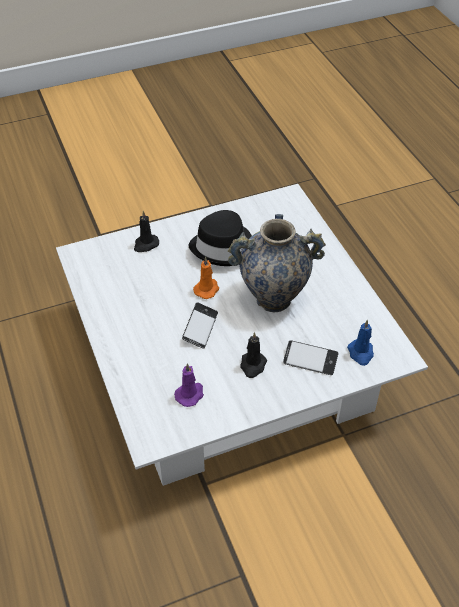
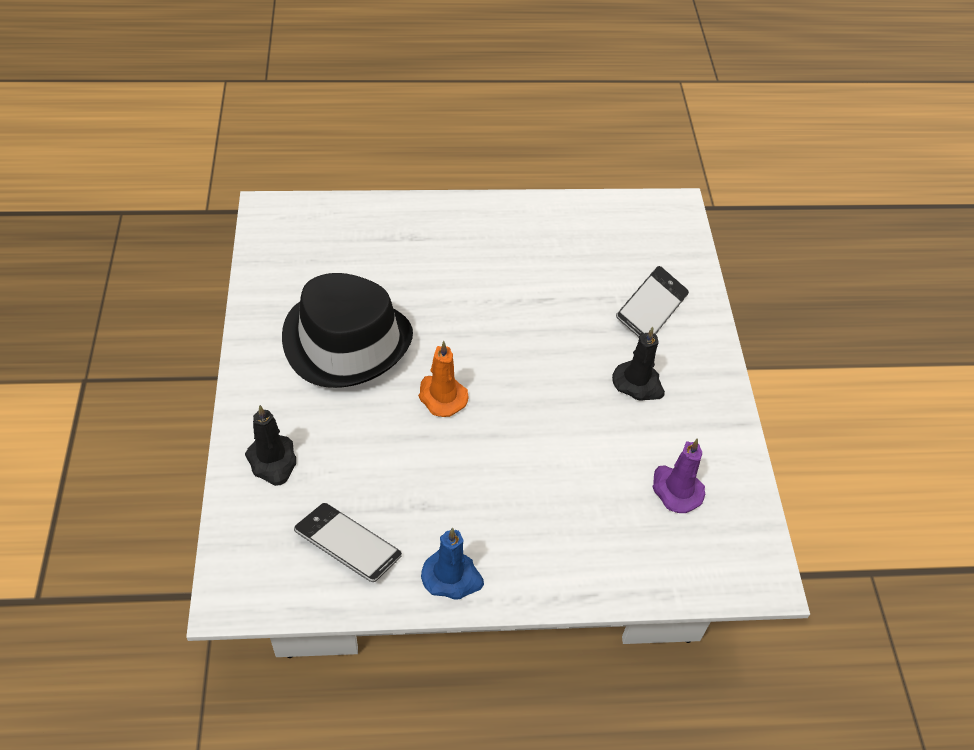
camera: 75 degrees left, 5 degrees up
phone [182,303,218,348] -> phone moved to [294,503,402,582]
vase [228,214,326,312] -> none
blue candle [347,320,374,366] -> blue candle moved to [421,528,484,600]

